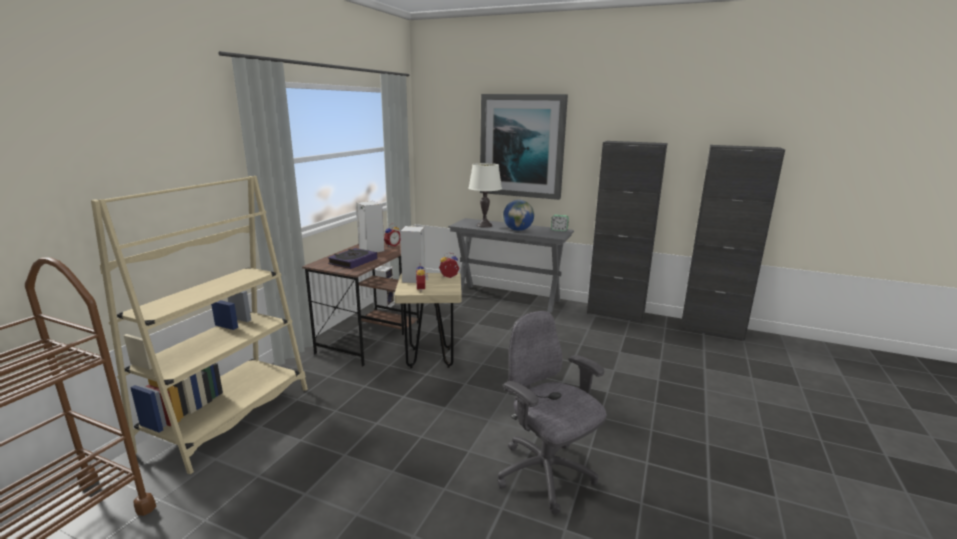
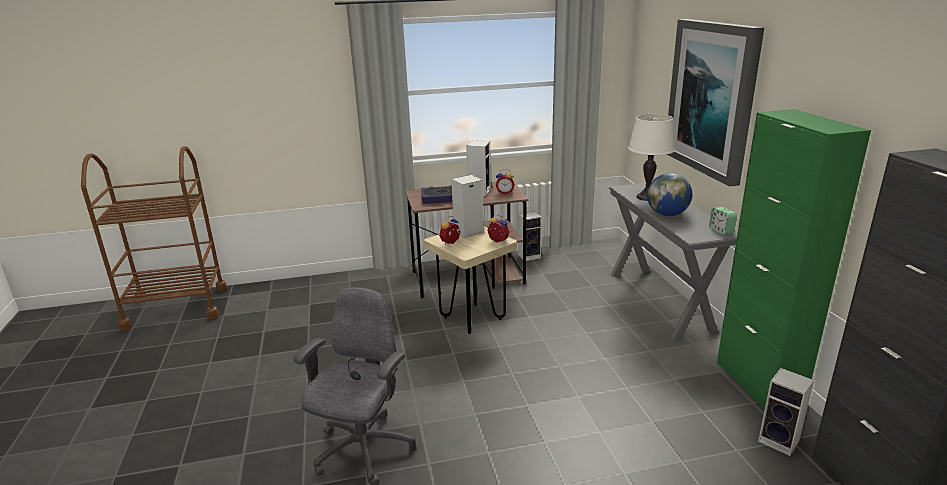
camera: 55 degrees right, 5 degrees up
beige bookcase [91,176,308,474] -> none
black cabinet [587,141,667,323] -> green cabinet [717,109,871,409]
none -> speaker [758,368,814,456]

